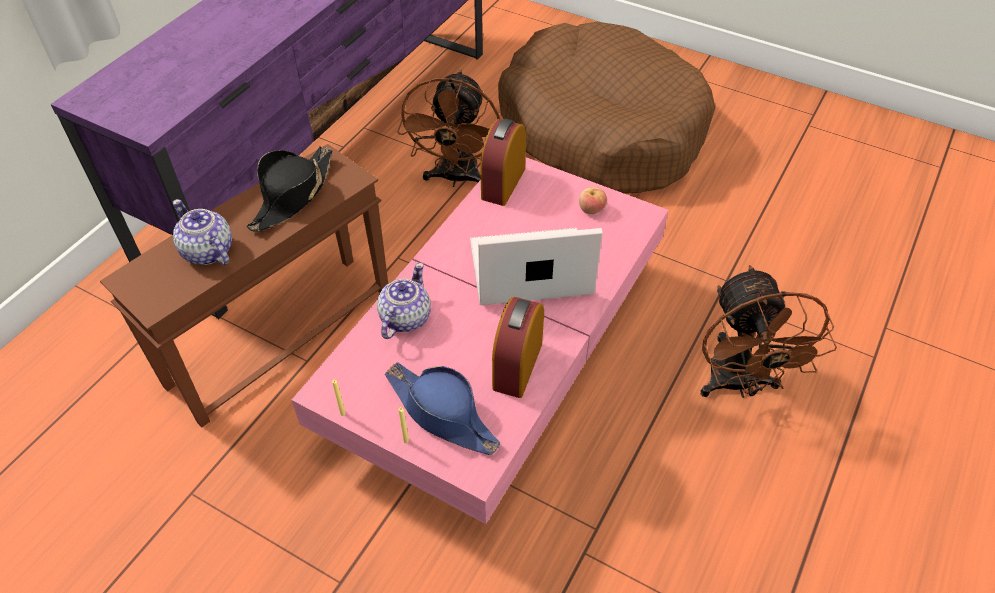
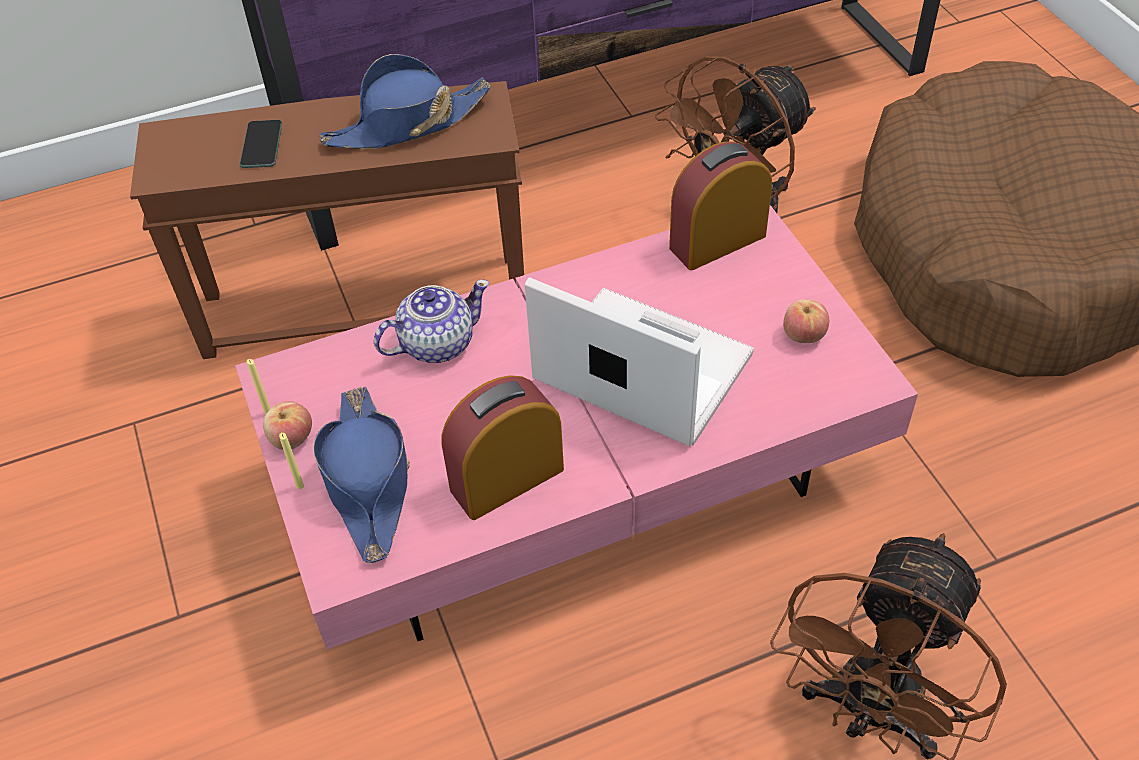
camera: 40 degrees right, 0 degrees up
teapot [173,199,232,265] -> phone [240,120,282,168]
black hat [247,147,332,232] -> blue hat [319,54,491,149]
none -> apple [263,401,312,450]

